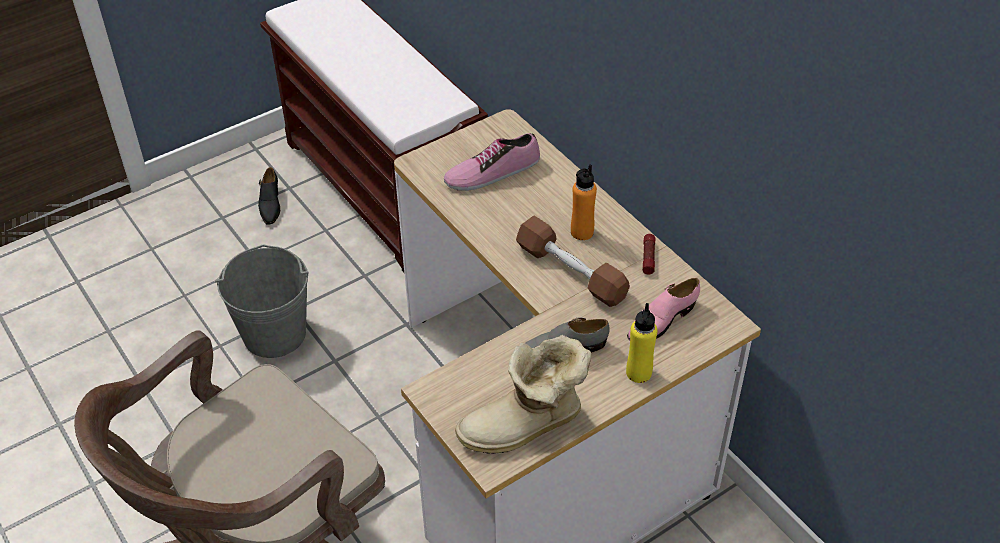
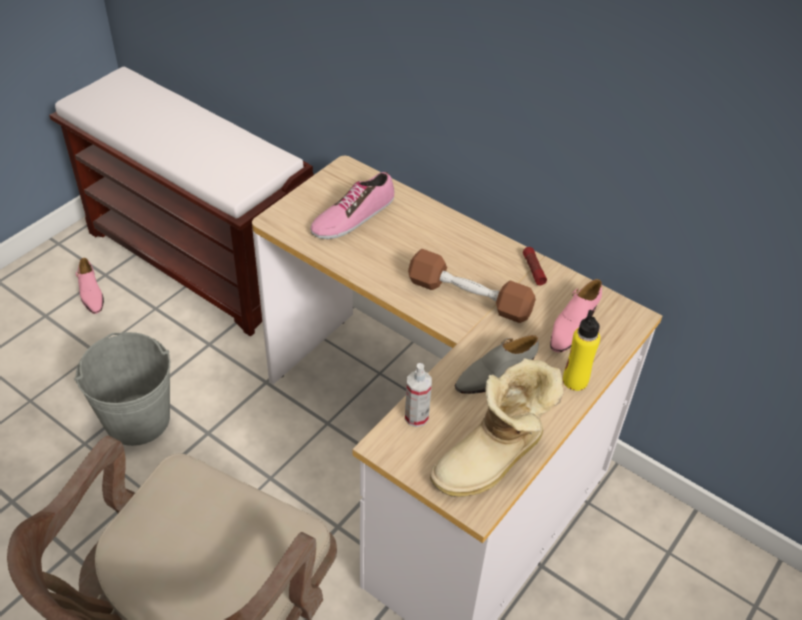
camera: 20 degrees left, 0 degrees up
black shoe [258,167,280,225] -> pink shoe [76,258,104,314]
orange bottle [571,164,597,240] -> none
none -> spray bottle [405,363,432,427]

